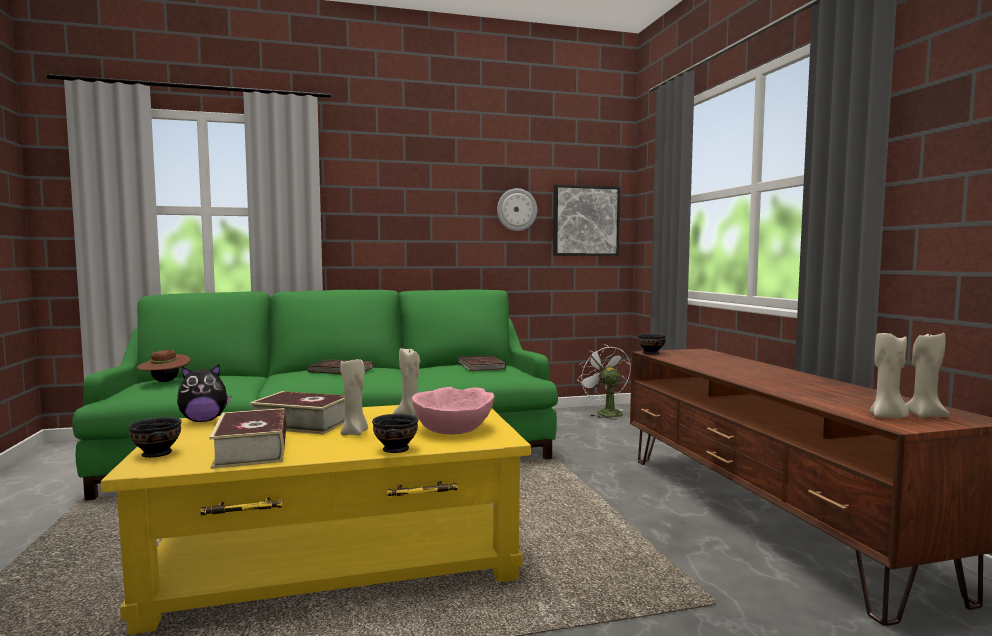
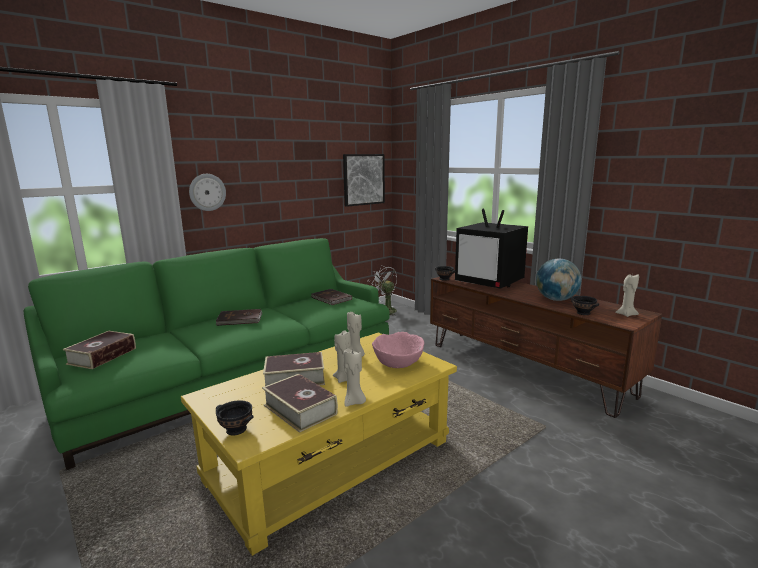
camera: 25 degrees left, 10 degrees up
brown hat [137,350,190,382] -> book [63,331,136,369]
plush toy [177,364,231,422] -> none
black bowl [372,414,418,453] -> black bowl moved to [571,296,599,315]
wall clock [497,188,537,231] -> wall clock moved to [189,174,226,211]
beige candle [870,332,909,418] -> beige candle moved to [344,348,366,407]
none -> television [455,208,528,289]
none -> globe [536,259,581,301]

